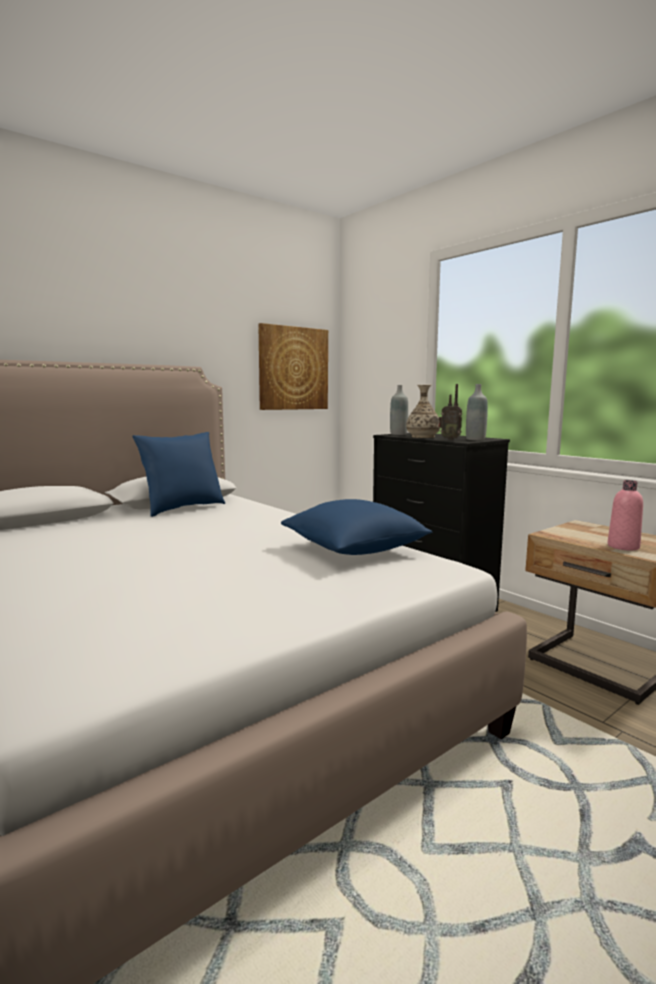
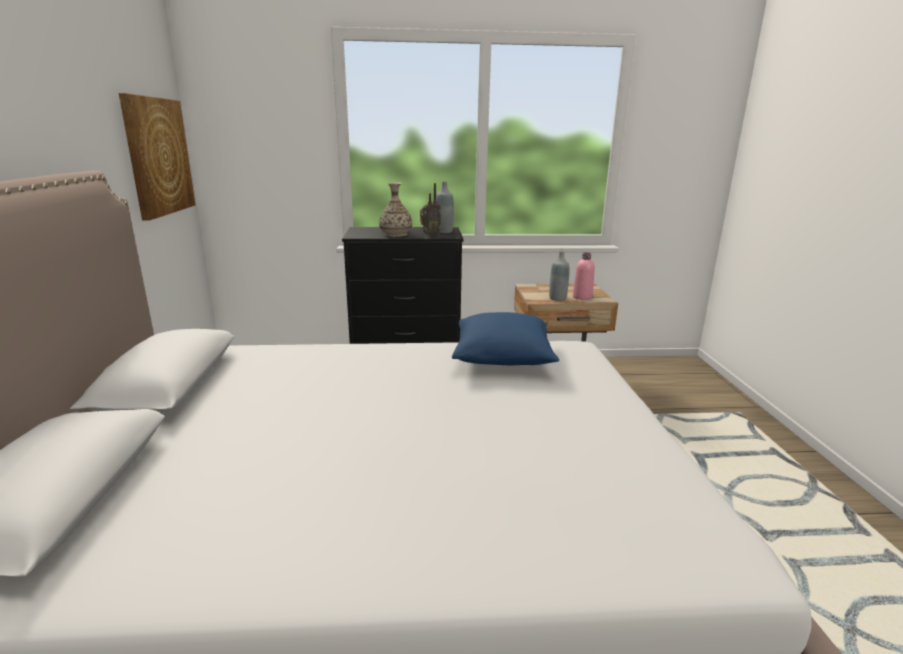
camera: 55 degrees left, 10 degrees up
blue pillow [132,432,225,517] -> none
grey bottle [390,385,408,435] -> grey bottle moved to [549,251,569,301]

